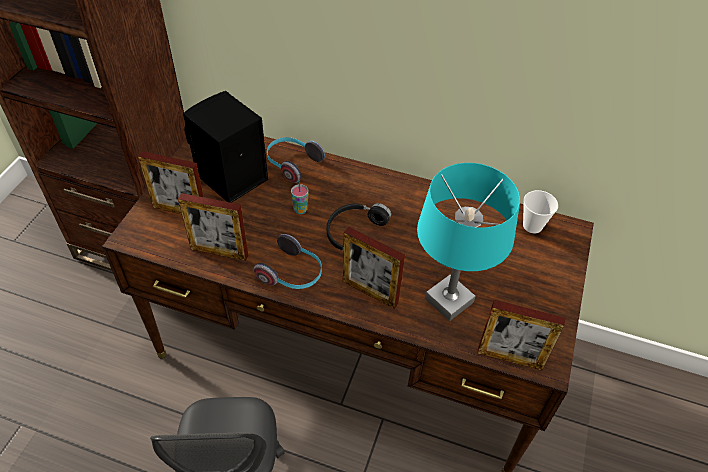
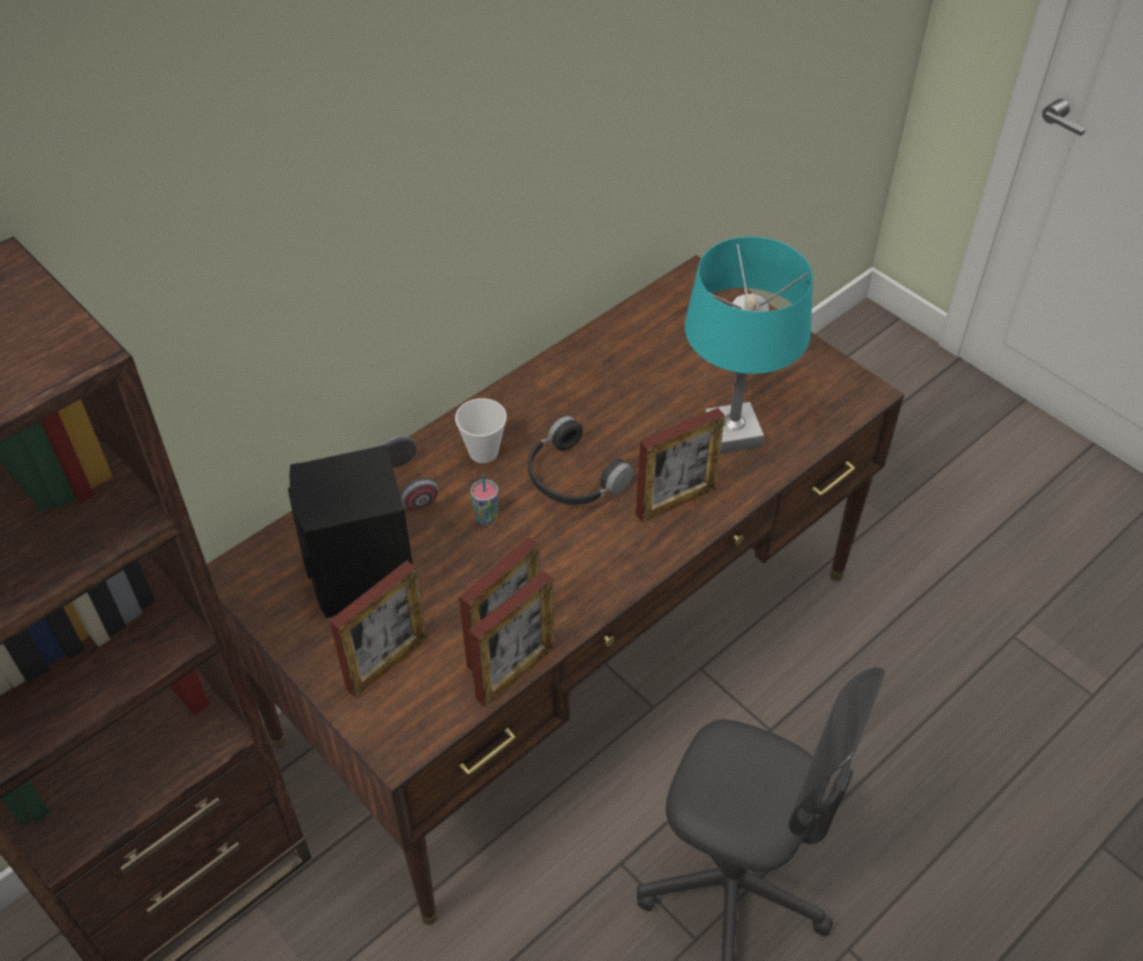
camera: 60 degrees left, 0 degrees up
headphones [254,234,322,289] -> none
picture frame [477,300,565,370] -> picture frame moved to [468,571,554,707]
cup [523,190,558,233] -> cup moved to [455,398,507,463]

